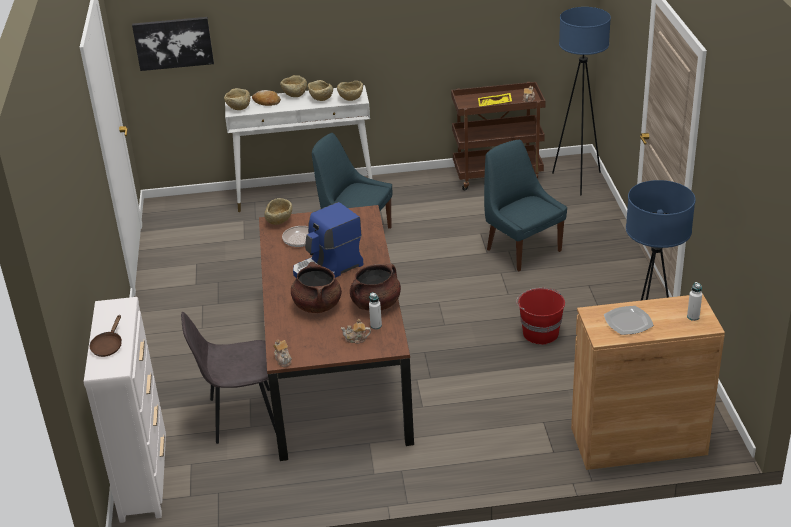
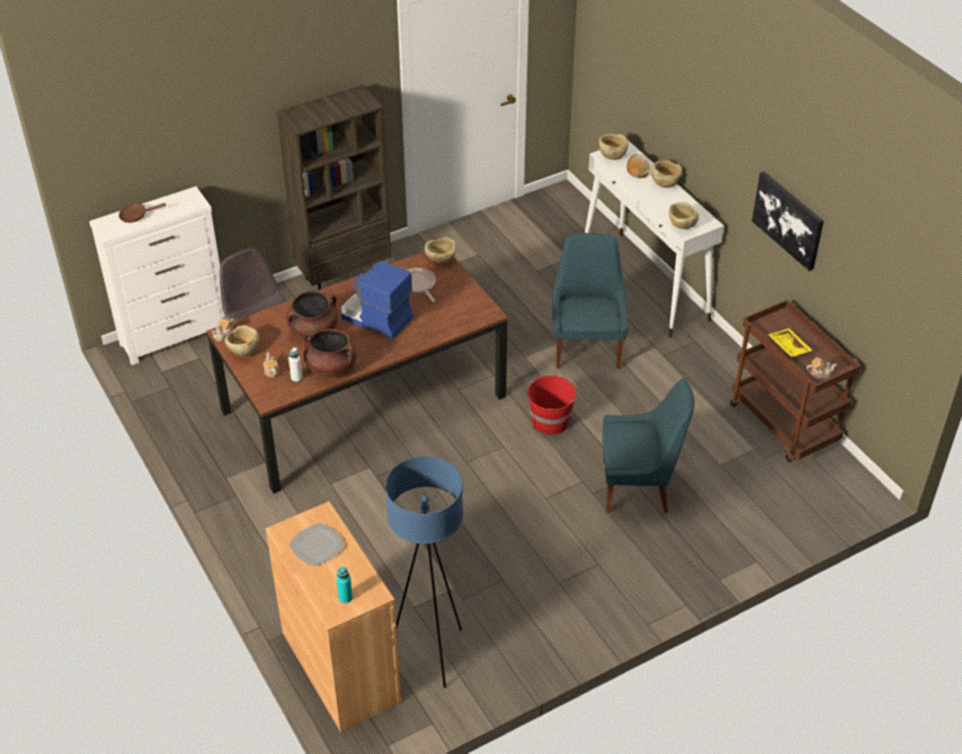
camera: 65 degrees right, 10 degrees up
picture [132,17,214,71] -> picture moved to [752,171,824,271]
beige bowl [308,80,333,101] -> beige bowl moved to [225,325,260,357]
blue chair [484,140,567,271] -> blue chair turned 60 degrees clockwise [603,378,694,513]
red bucket [516,288,565,345] -> red bucket moved to [527,374,578,435]
blue floor lamp [552,7,611,195] -> none
white bottle [687,282,702,321] -> turquoise bottle [336,567,353,603]
none -> brown bookcase [277,85,391,290]

